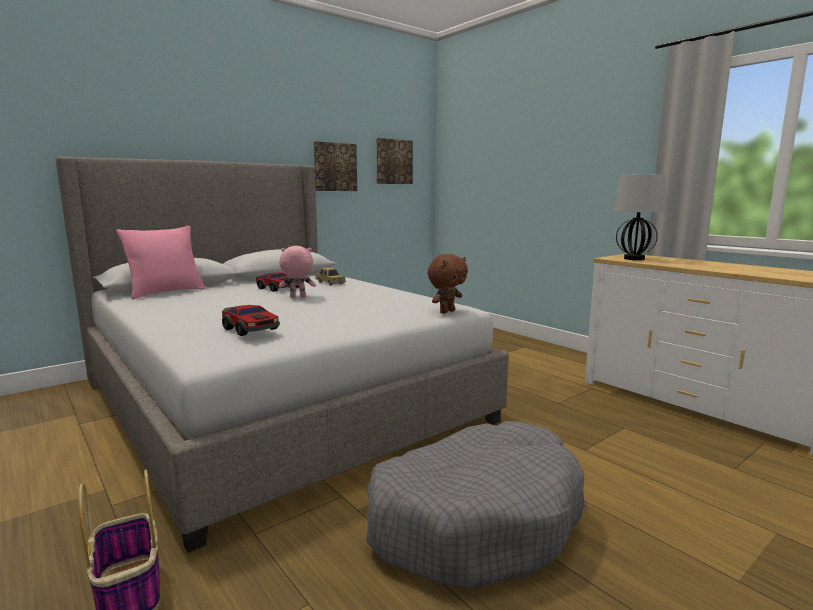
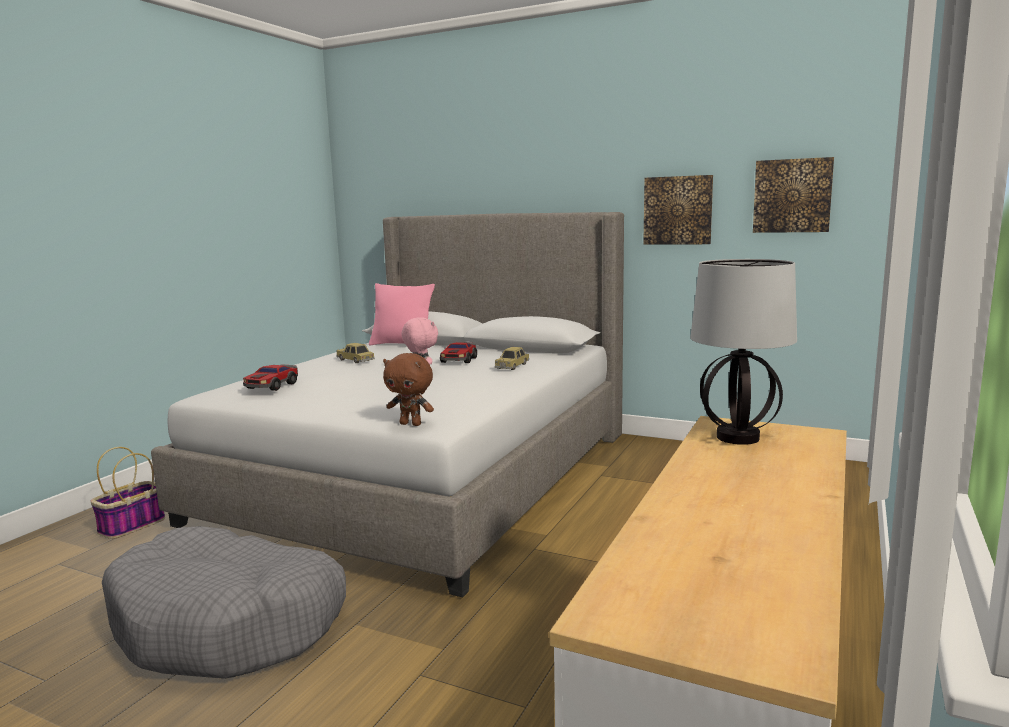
camera: 65 degrees right, 0 degrees up
none -> toy car [336,343,375,363]

